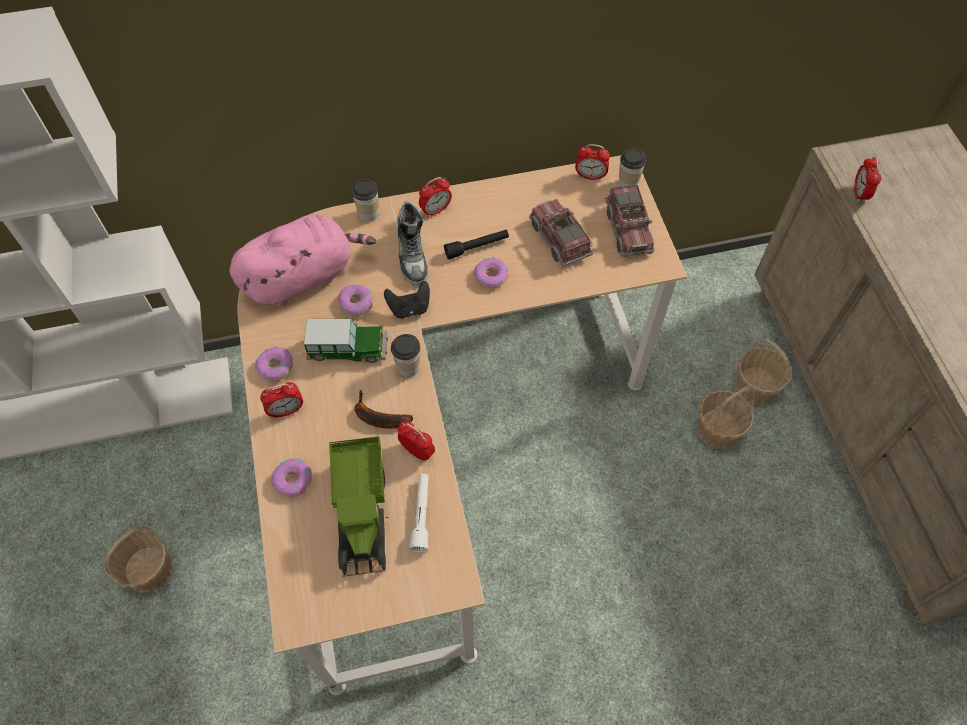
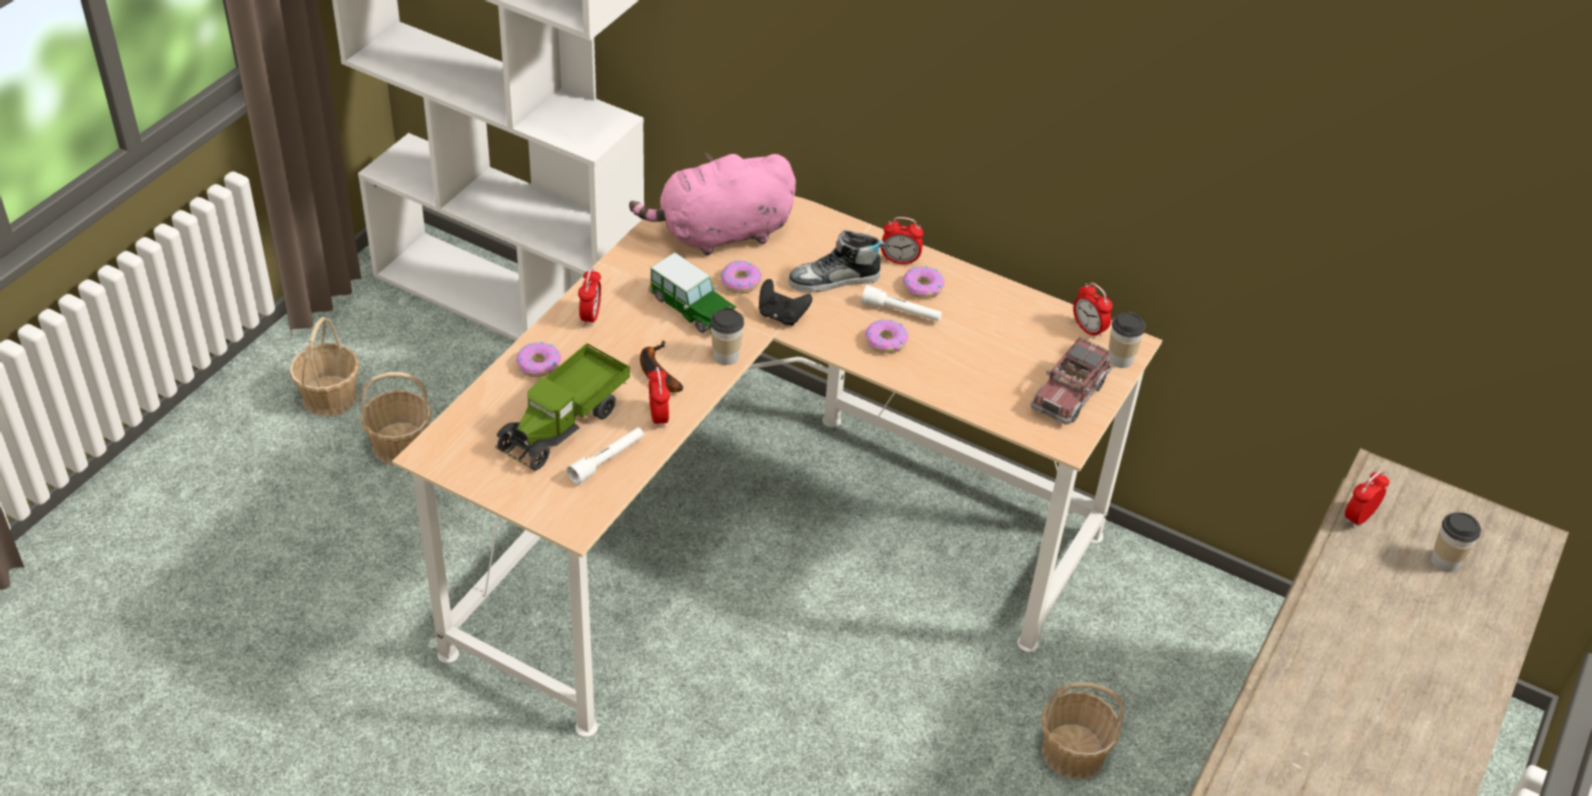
camera: 40 degrees right, 15 degrees down
pink plush toy [230,214,376,306] -> pink plush toy turned 150 degrees clockwise [629,152,796,256]
donut [255,346,293,381] -> donut moved to [903,266,945,298]
alarm clock [260,382,303,418] -> alarm clock turned 105 degrees counterclockwise [578,267,601,327]
cup [352,179,379,222] -> cup moved to [1431,512,1481,572]
shoe [397,201,428,285] -> shoe turned 45 degrees clockwise [788,230,885,292]
black flashlight [444,230,509,260] -> white flashlight [861,285,942,322]
toy truck [529,199,593,266] -> none
basket [735,338,792,405] -> basket moved to [289,317,359,417]

